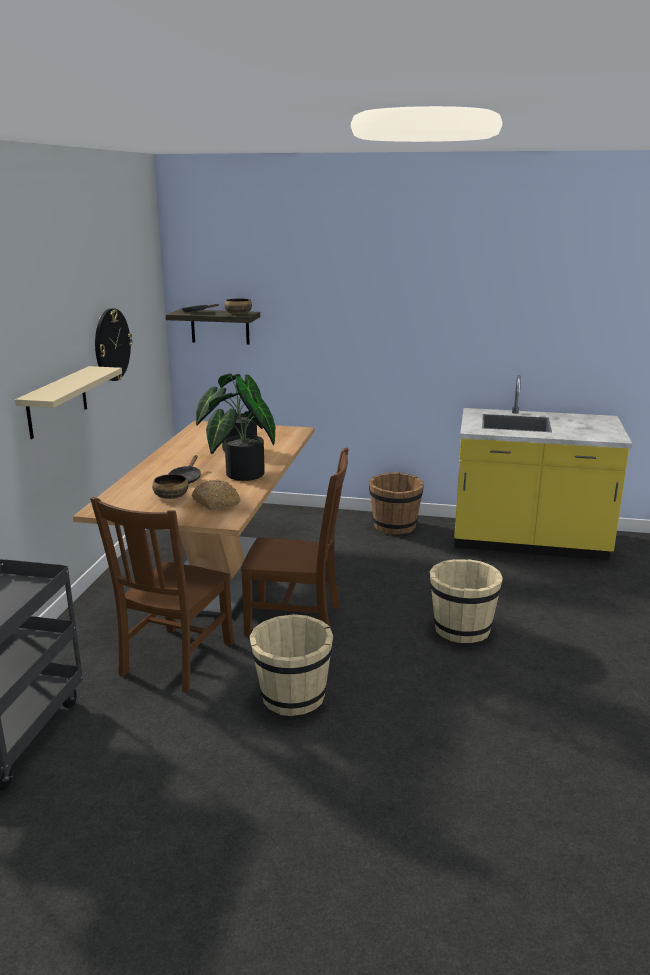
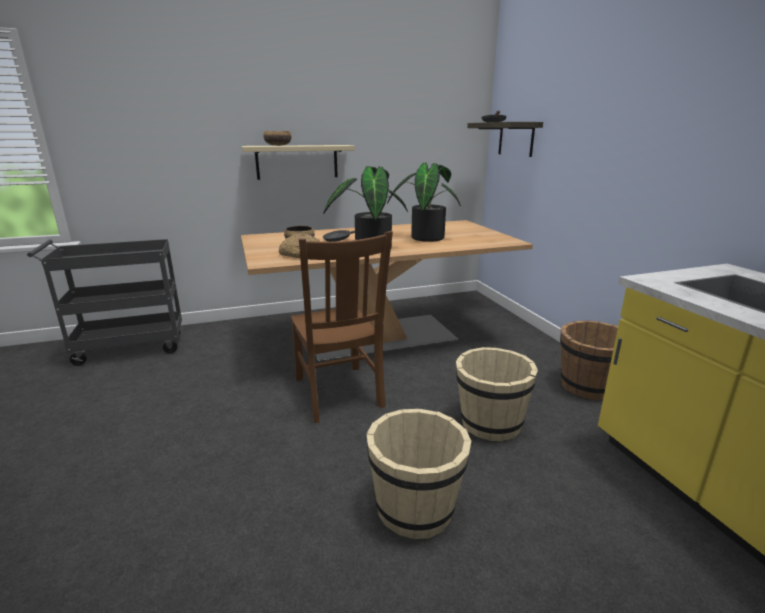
camera: 60 degrees right, 0 degrees up
brown chair [90,497,234,693] -> none
wall clock [95,309,133,381] -> none
bowl [224,298,252,314] -> bowl moved to [264,131,291,146]
beige bucket [249,614,333,716] -> beige bucket moved to [456,347,538,441]

